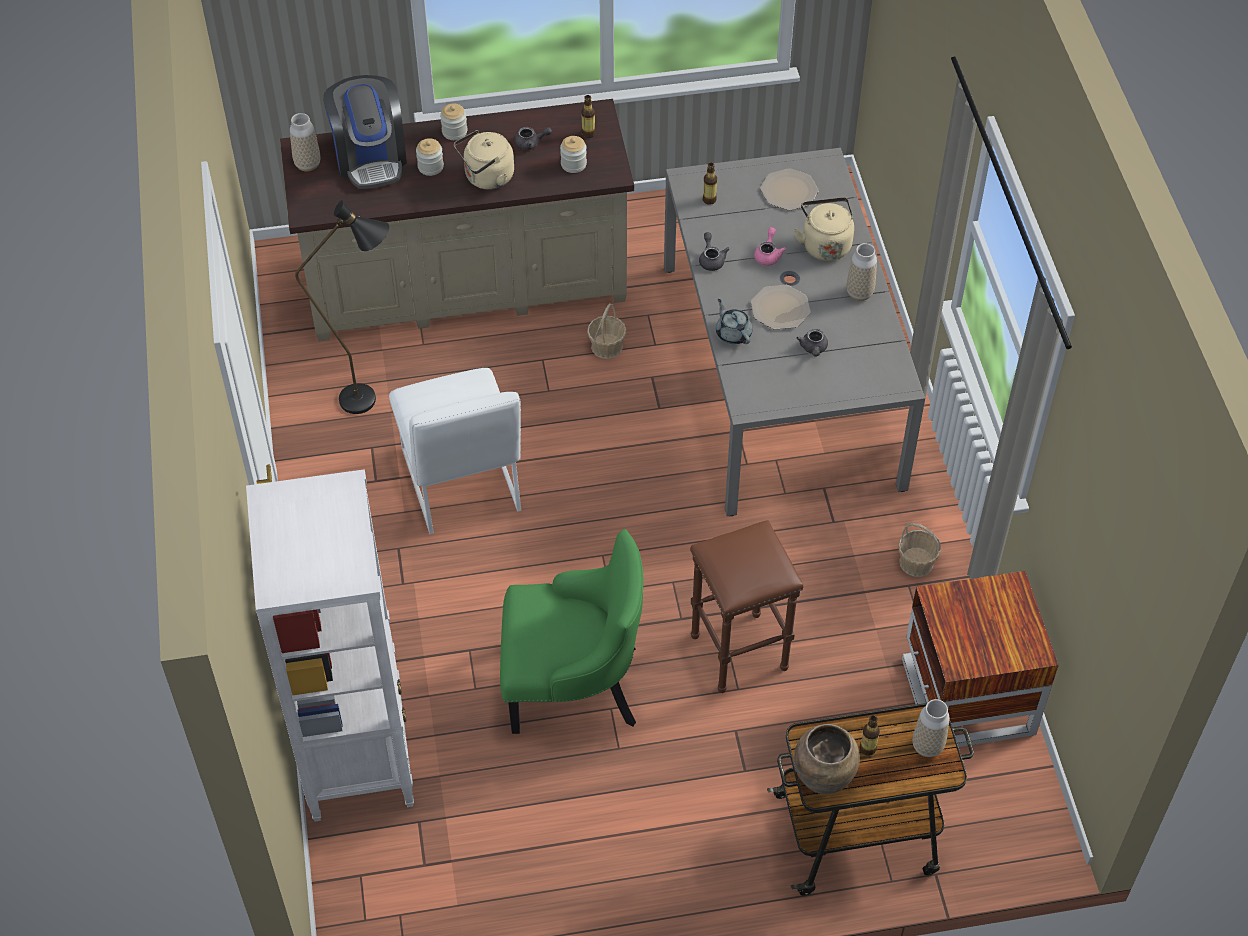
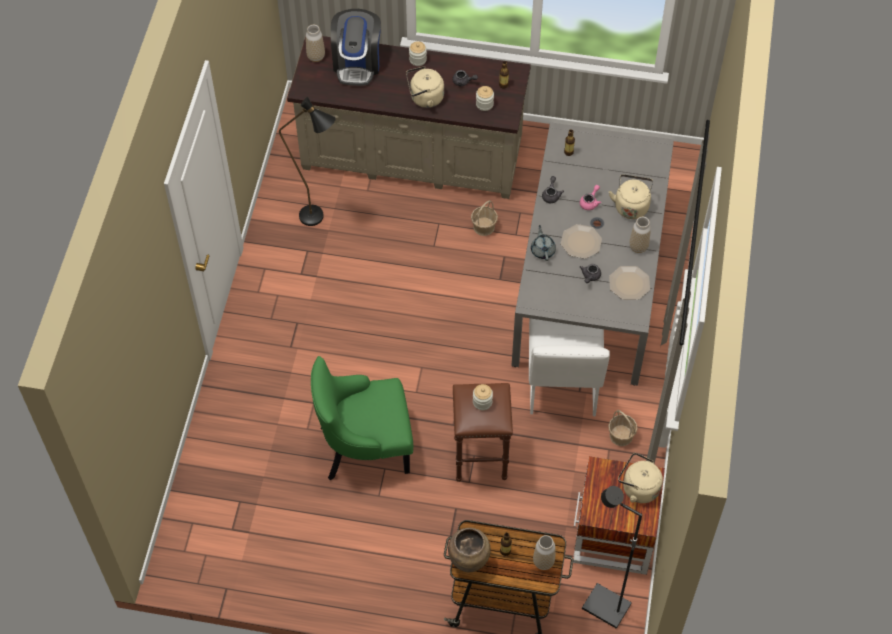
camera: 20 degrees right, 5 degrees up
white bookcase [246,469,414,822] -> none
white chair [389,368,521,534] -> white chair moved to [529,318,610,416]
jar [416,138,444,176] -> jar moved to [473,384,493,410]
green chair [500,529,643,734] -> green chair turned 150 degrees clockwise [311,356,413,481]
plate [760,168,819,210] -> plate moved to [609,266,650,300]
none -> black floor lamp [582,486,642,629]
none -> beige kettle [618,453,663,503]

